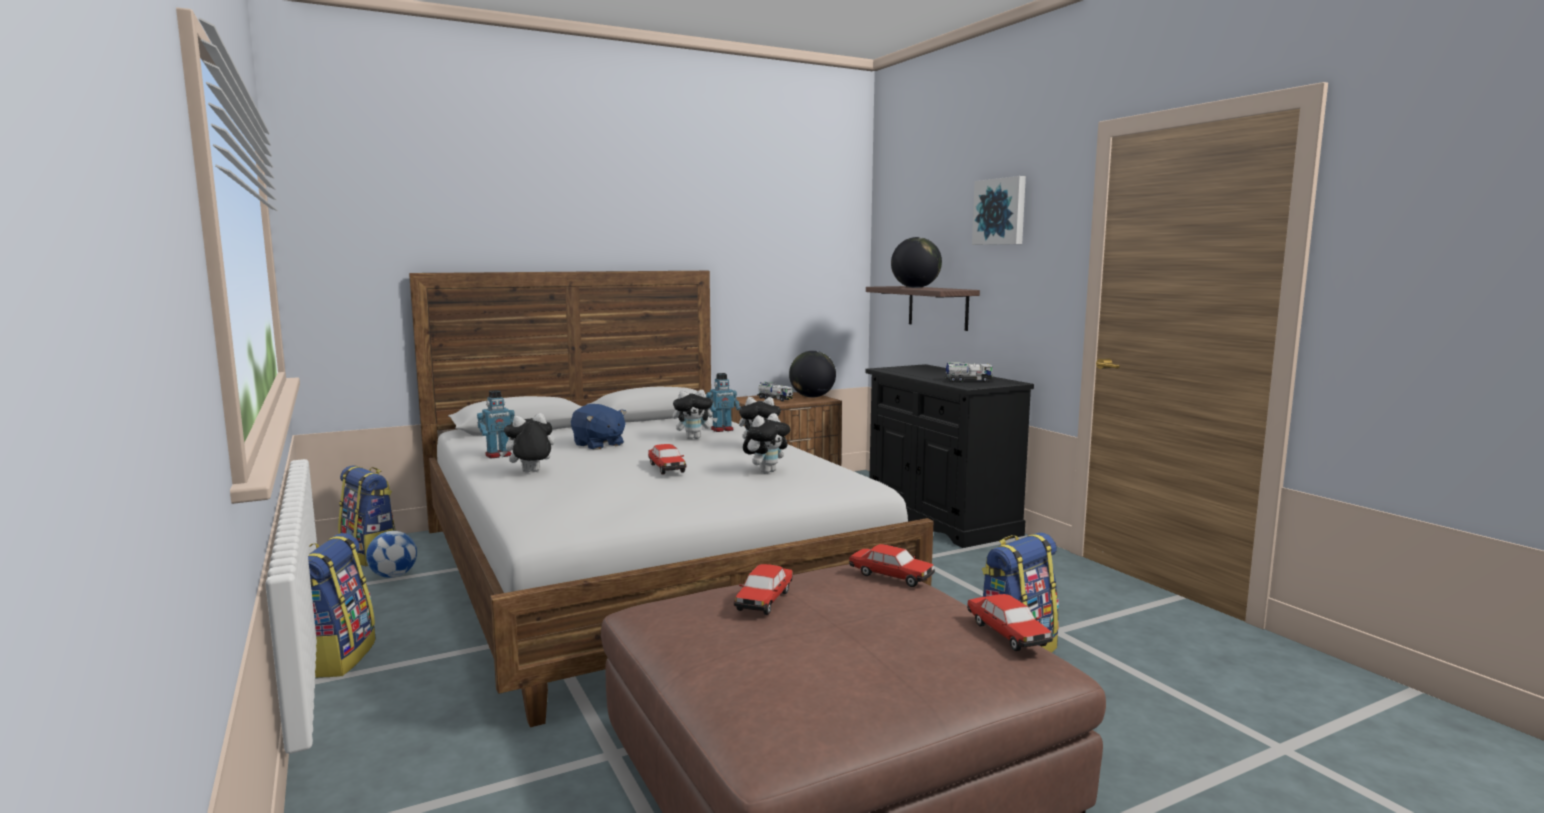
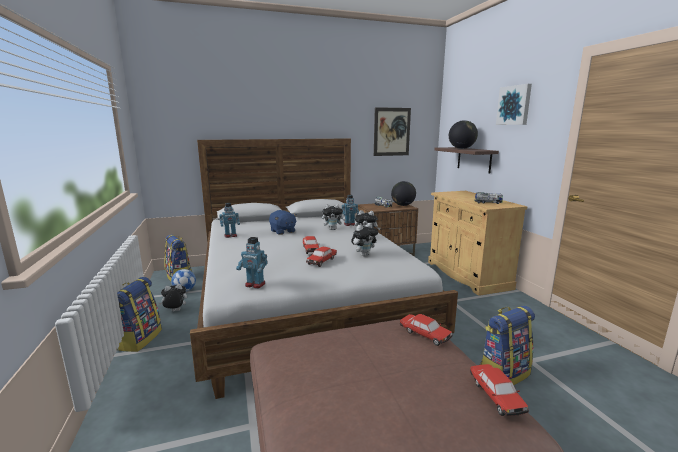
camera: 10 degrees right, 5 degrees up
plush toy [499,413,554,473] -> plush toy moved to [159,284,187,311]
toy car [734,564,793,615] -> toy car moved to [306,247,337,267]
black cabinet [865,364,1034,548] -> beige cabinet [428,191,527,296]
none -> toy robot [236,237,267,288]
none -> picture [374,107,411,156]

